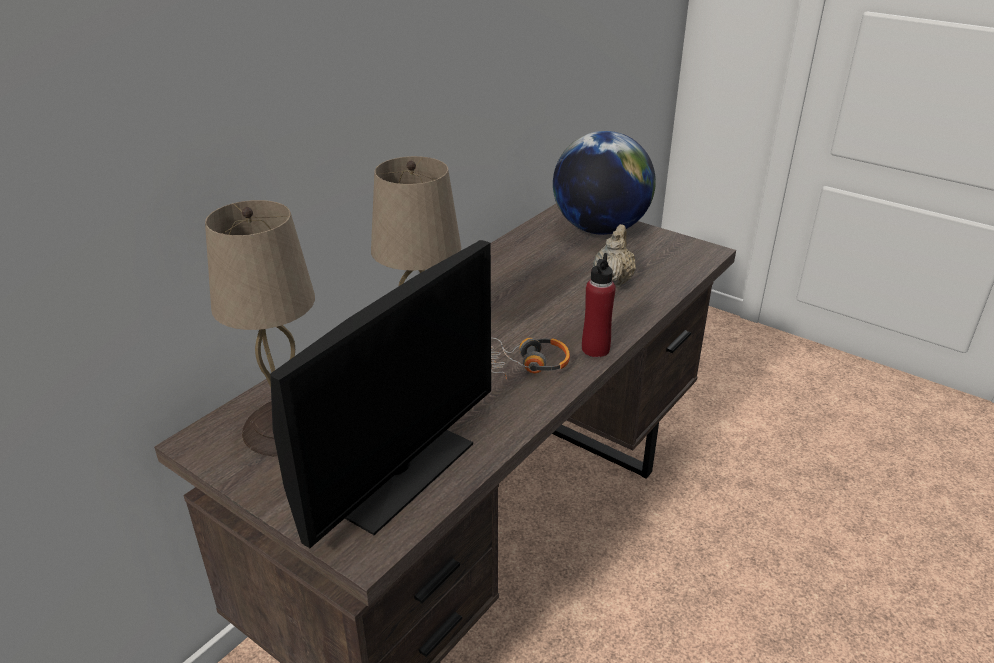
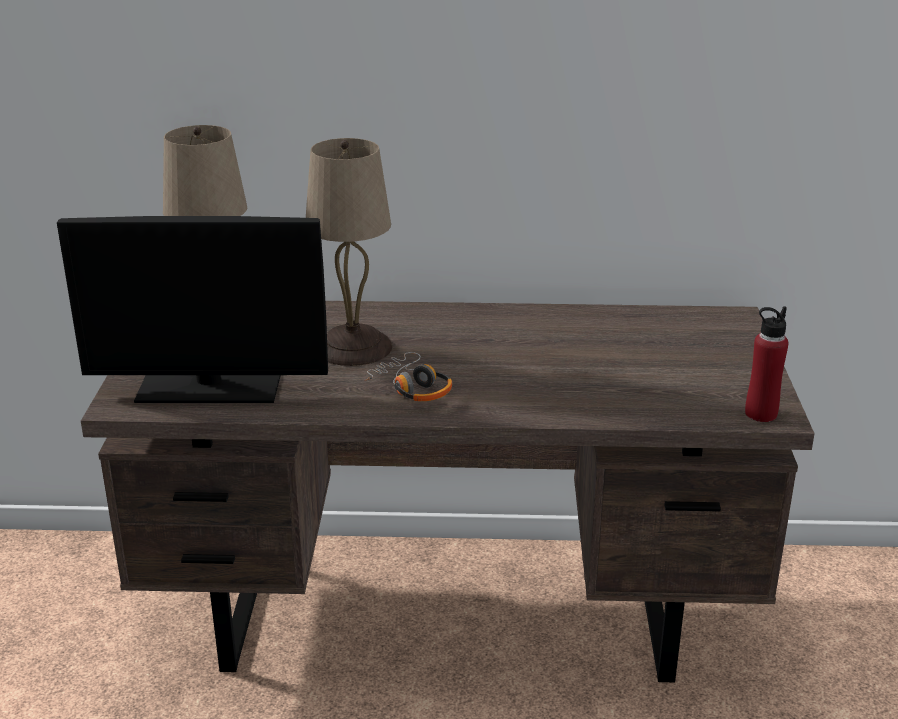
camera: 55 degrees right, 5 degrees down
globe [553,131,656,235] -> none
red bottle [582,253,616,357] -> red bottle moved to [745,306,789,422]
beige teapot [593,224,636,288] -> none

